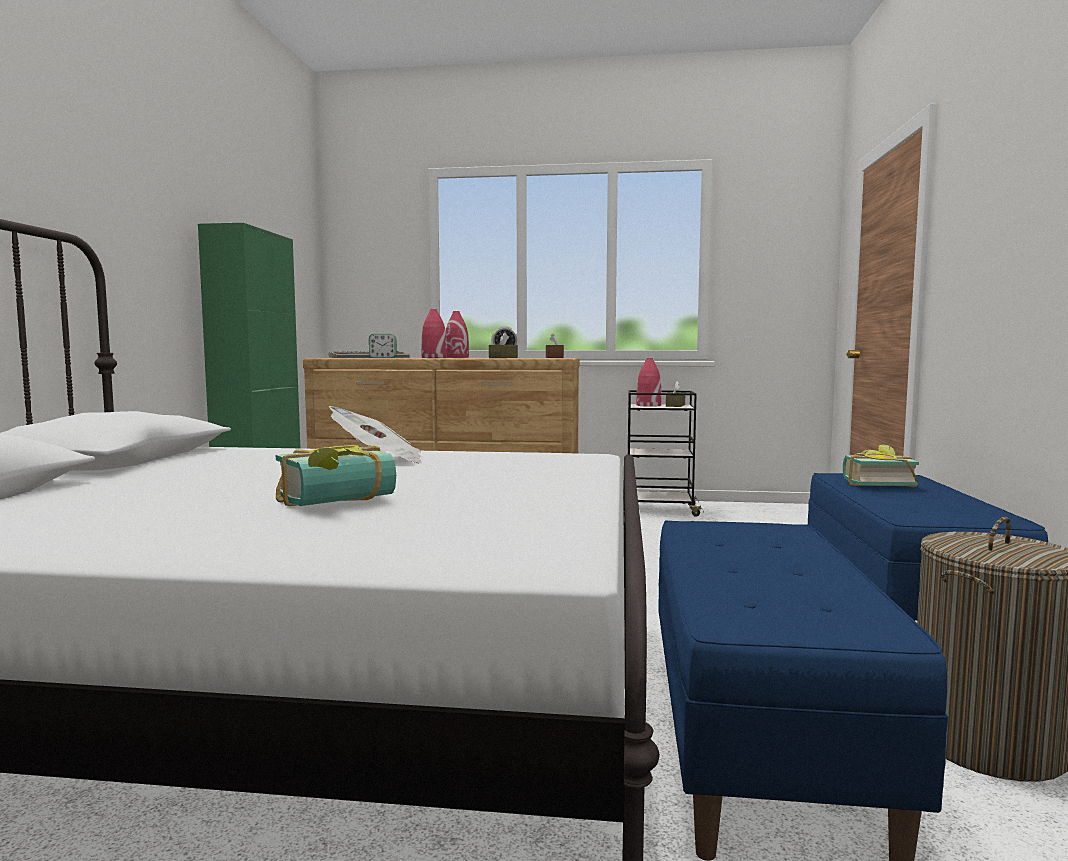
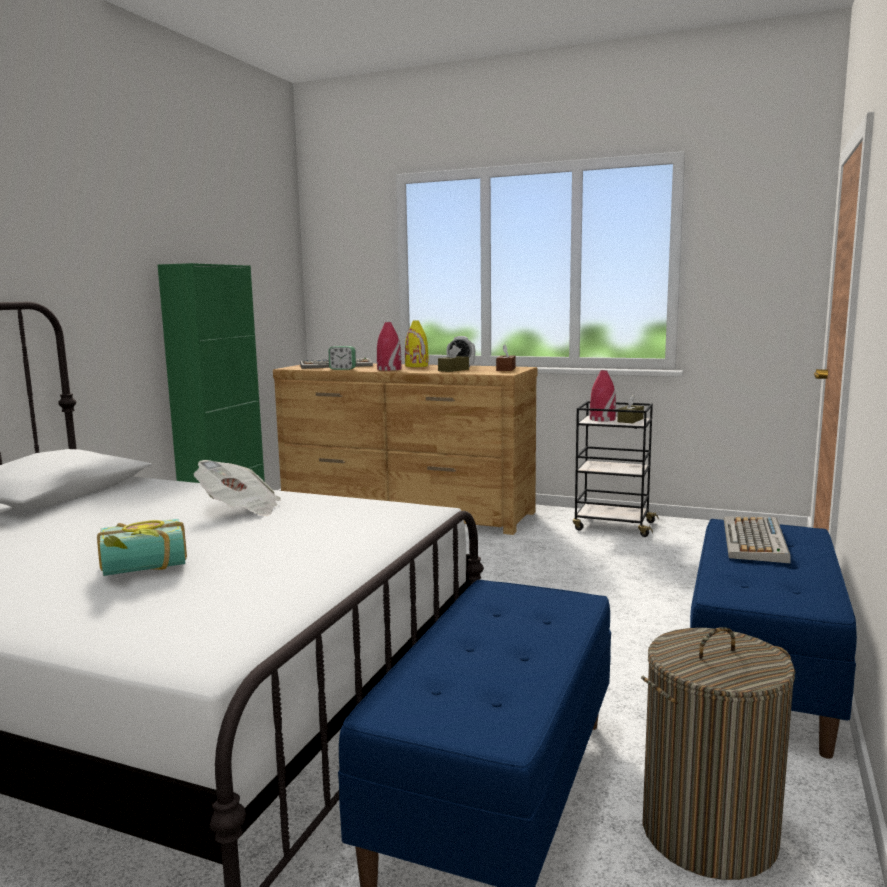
camera: 15 degrees right, 5 degrees up
red vase [446,311,469,358] -> yellow vase [405,320,429,367]
book [843,445,919,487] -> keyboard [724,516,791,563]

